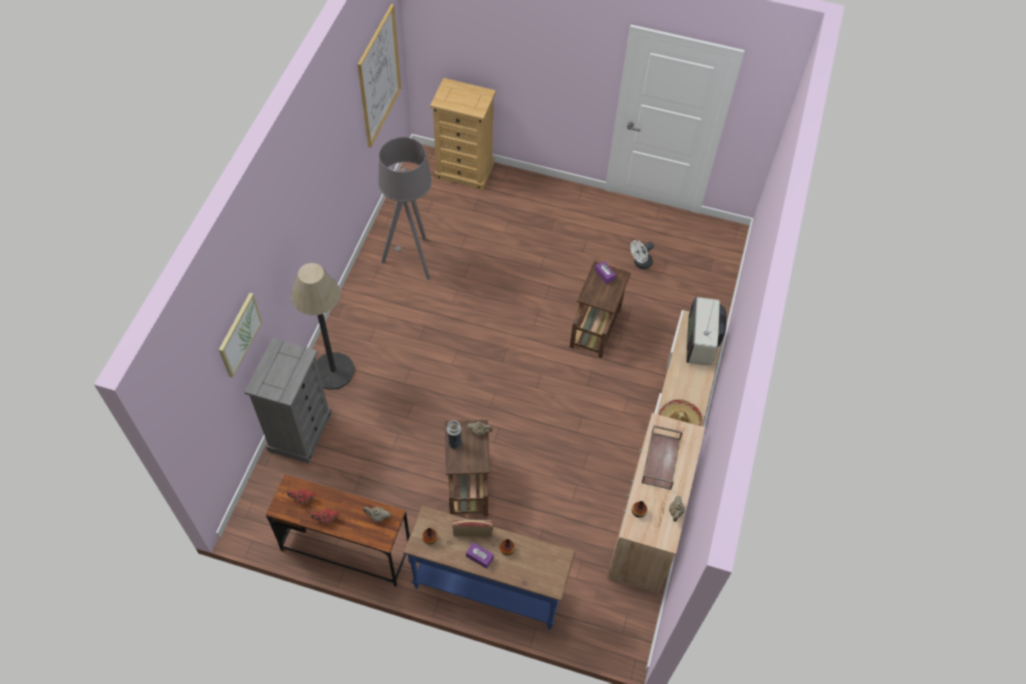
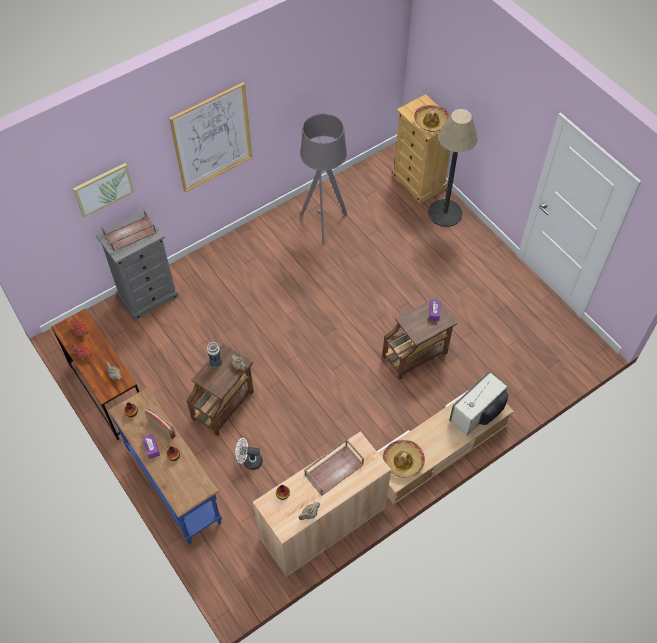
camera: 40 degrees right, 0 degrees up
floor lamp [291,263,355,389] -> floor lamp moved to [428,109,478,227]
picture [358,4,401,147] -> picture moved to [169,82,252,192]
white fan [630,240,654,269] -> white fan moved to [236,438,262,470]
none -> brown tray [101,209,156,252]
none -> hat [414,105,450,132]

